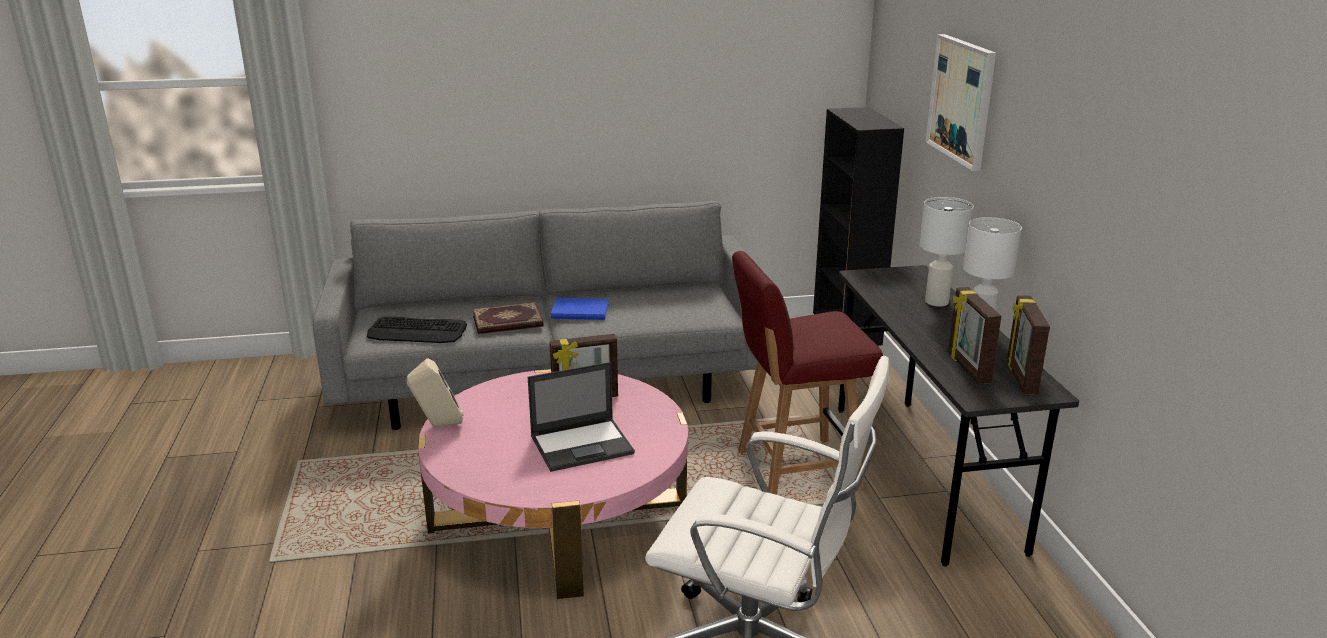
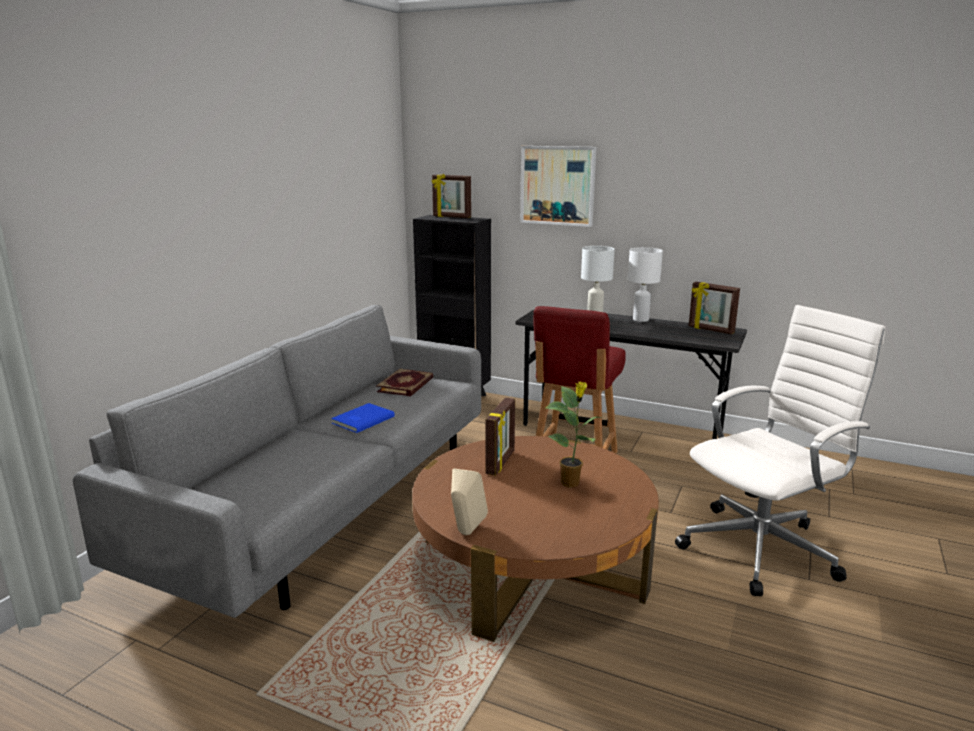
camera: 55 degrees left, 5 degrees down
keyboard [367,316,467,343] -> none
pink coffee table [418,369,688,599] -> brown coffee table [412,436,659,642]
book [473,302,544,334] -> book moved to [376,369,433,396]
laptop [528,362,635,472] -> potted plant [545,381,603,487]
picture frame [948,287,1001,384] -> picture frame moved to [432,174,471,218]

